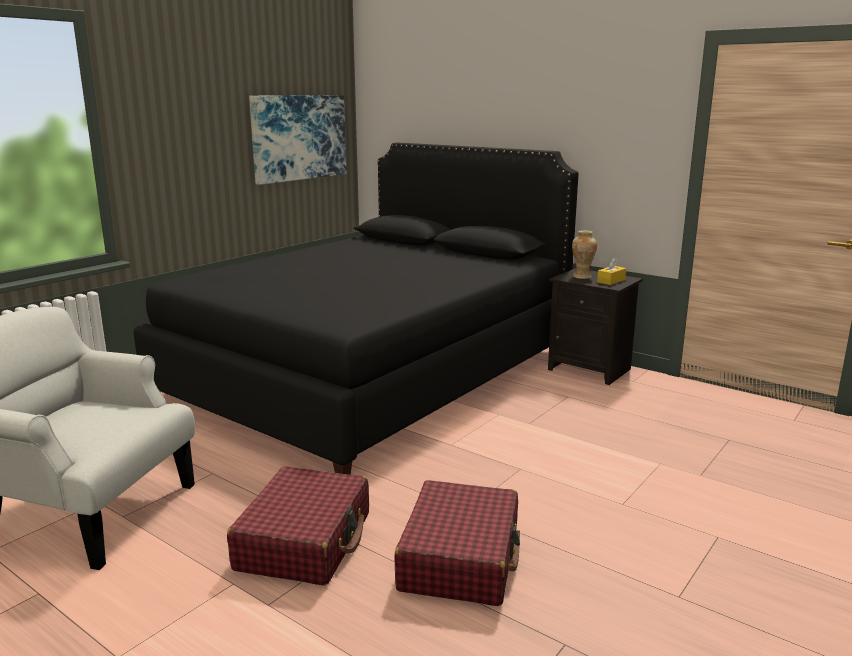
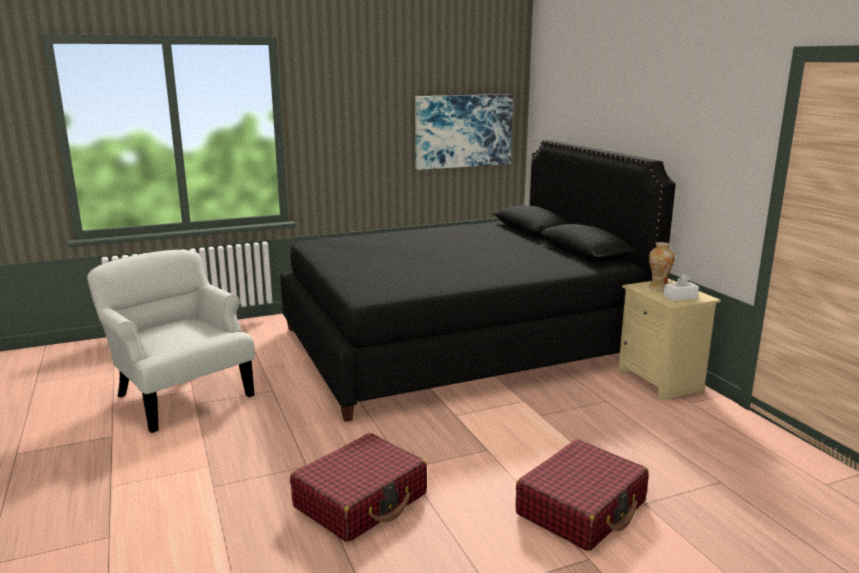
camera: 30 degrees right, 0 degrees up
red suitcase [227,467,369,586] -> red suitcase moved to [515,439,649,551]
black nightstand [548,268,643,385] -> beige nightstand [618,279,721,401]
yellow tissue box [597,257,626,285] -> white tissue box [663,274,699,301]

